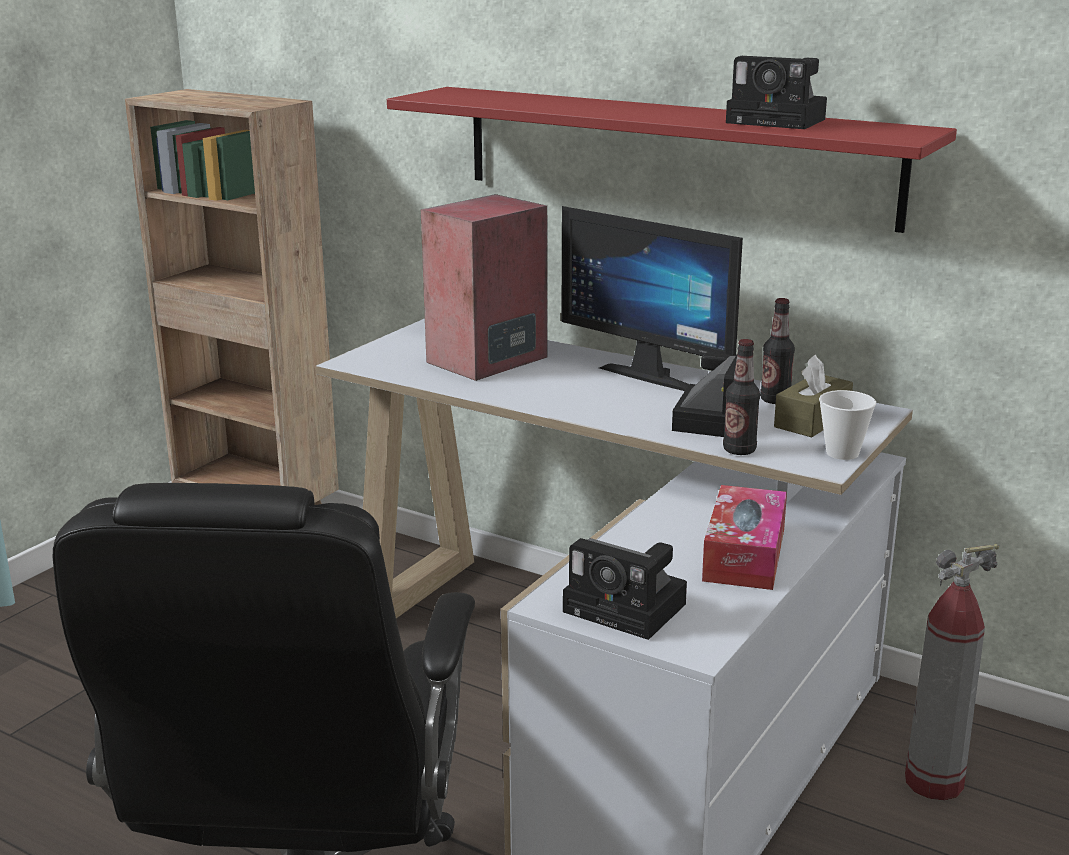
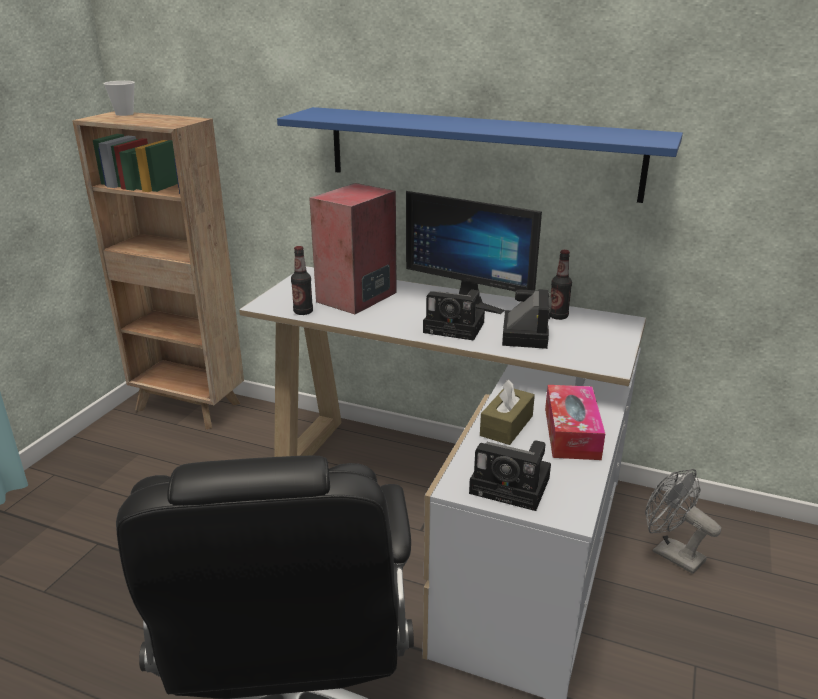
camera: 10 degrees left, 5 degrees up
red shelf [387,87,957,233] -> blue shelf [277,107,683,203]
bottle [723,339,760,455] -> bottle moved to [291,246,313,315]
camera [726,56,827,129] -> camera moved to [423,290,485,341]
brown tissue box [774,354,853,437] -> brown tissue box moved to [480,380,535,445]
cup [819,390,876,460] -> cup moved to [104,81,135,116]
fire extinguisher [905,544,999,800] -> grey fan [645,469,721,574]

